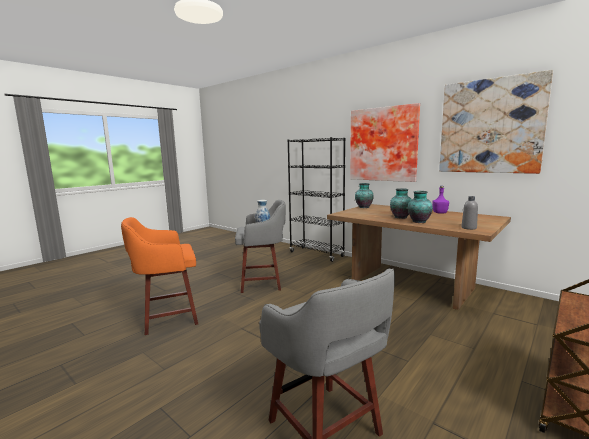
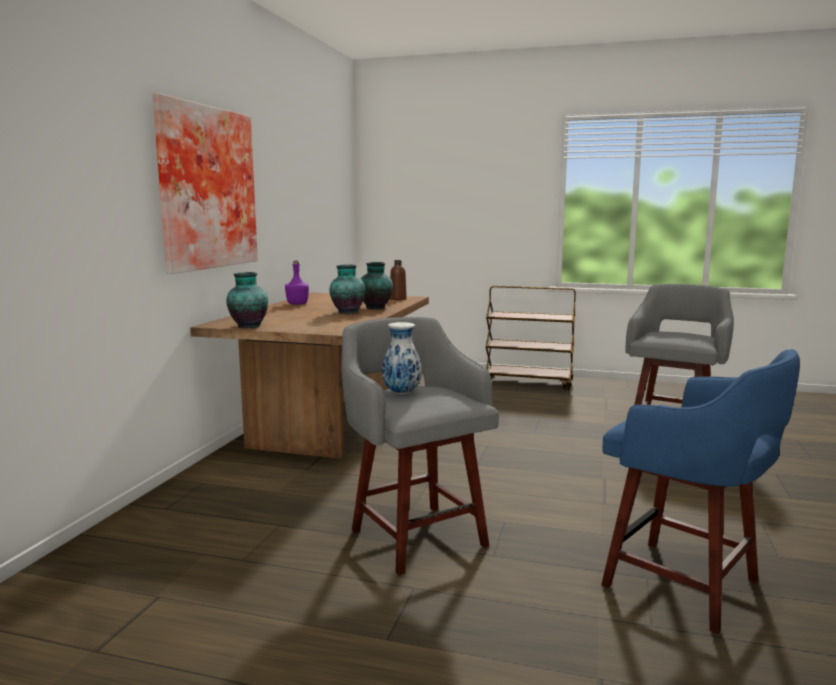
camera: 115 degrees left, 0 degrees up
orange stool [121,217,198,335] -> blue stool [601,349,800,634]
black bookcase [287,137,345,262] -> none
picture [439,70,553,174] -> none
grey bottle [461,196,478,230] -> brown bottle [390,260,407,300]

